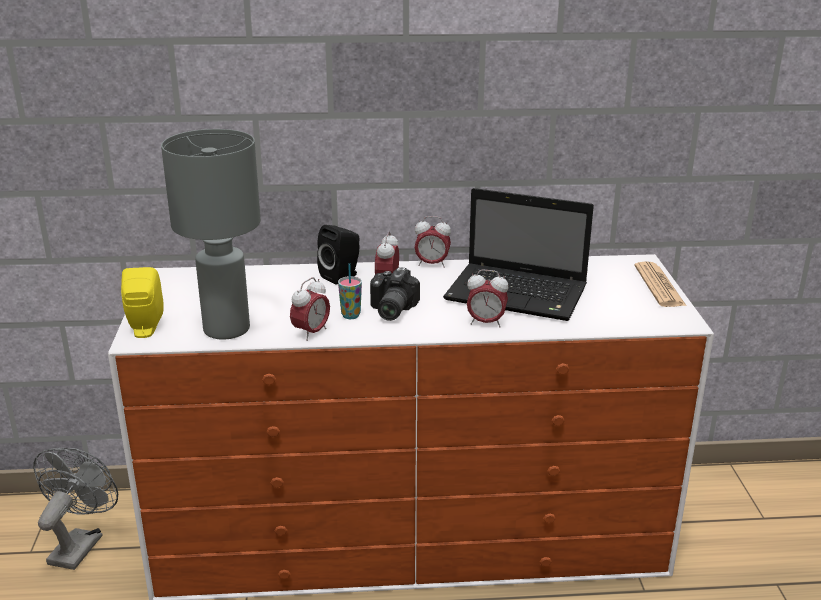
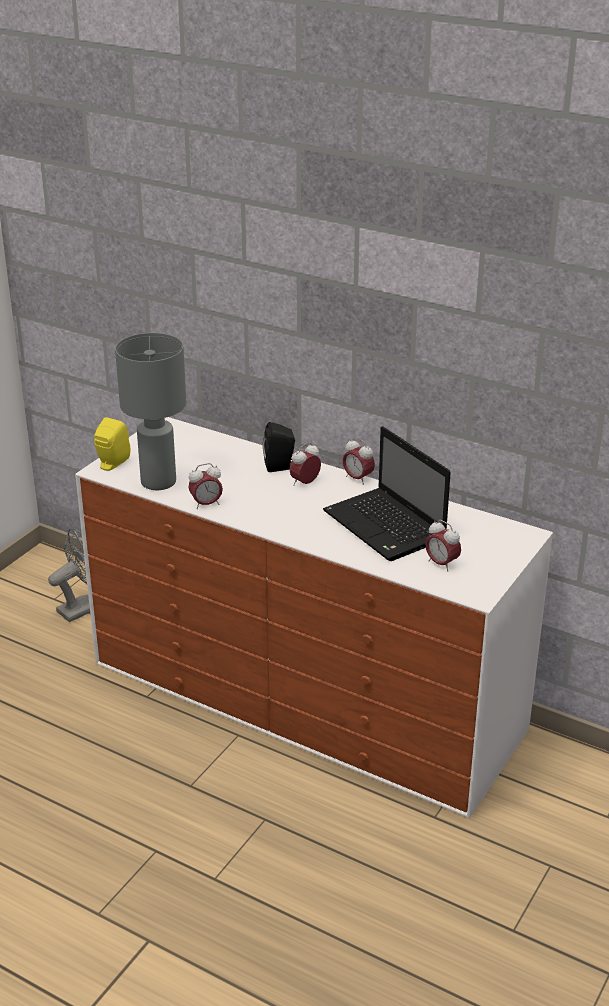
camera: 35 degrees right, 5 degrees up
cup [338,263,362,319] -> none
camera [370,267,420,321] -> none
alarm clock [467,270,509,327] -> alarm clock moved to [425,520,461,572]
newspaper [634,261,686,307] -> none

